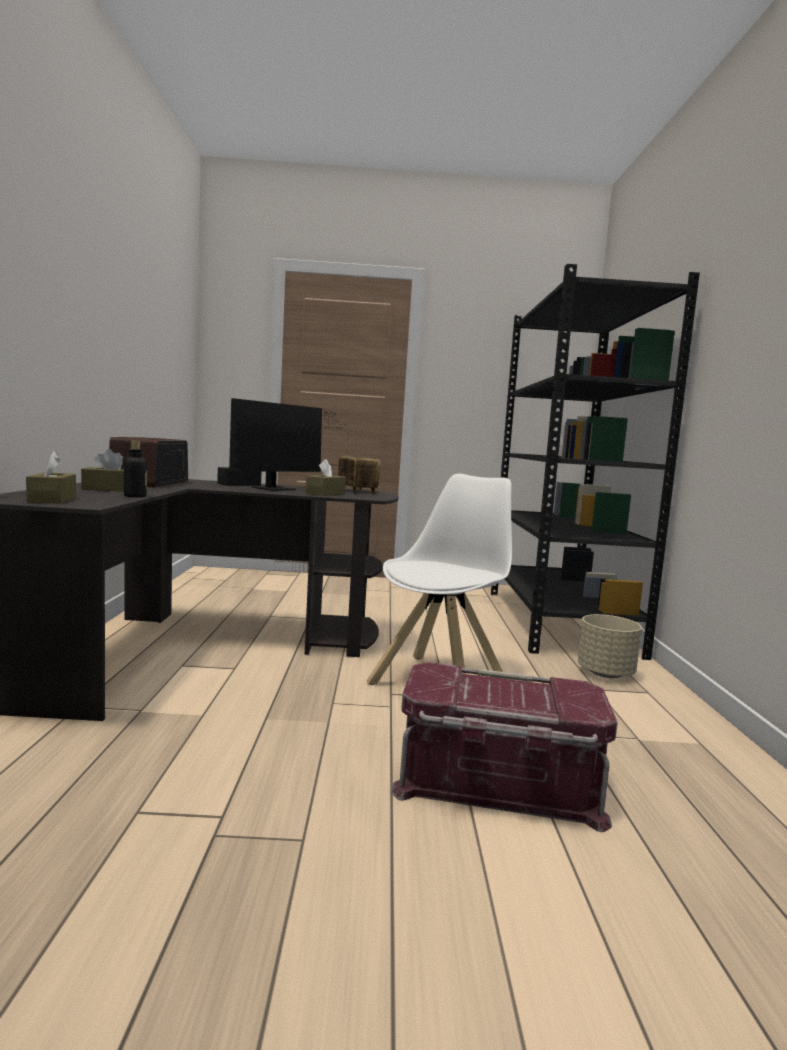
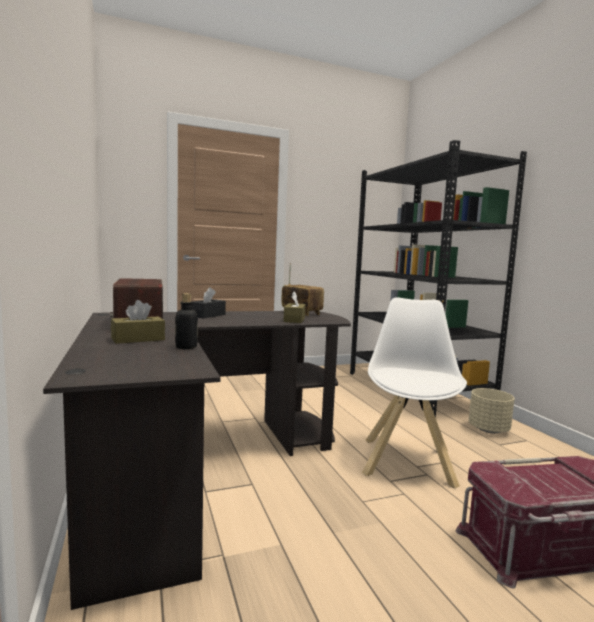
camera: 20 degrees left, 0 degrees up
brown tissue box [26,451,76,504] -> none
monitor [229,398,345,491] -> none

